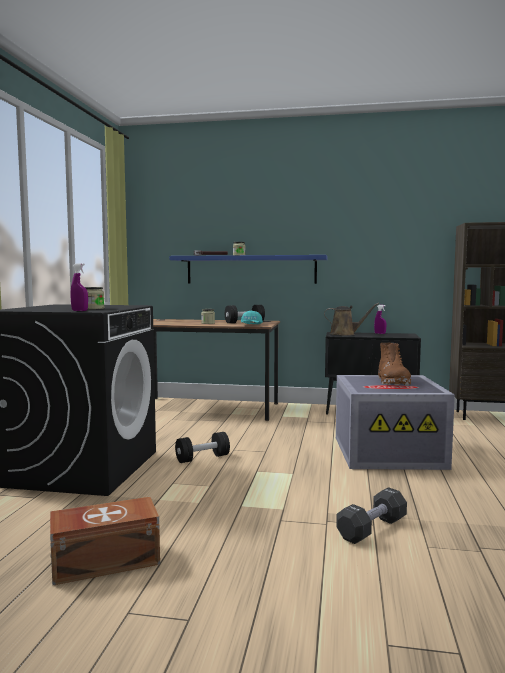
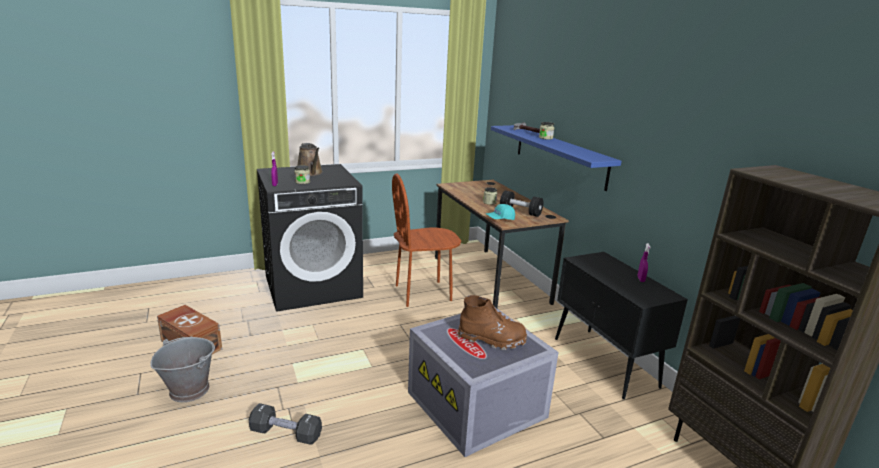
camera: 55 degrees right, 15 degrees up
black dumbbell [175,432,230,463] -> none
brown watering can [324,303,379,336] -> brown watering can moved to [298,143,323,176]
brown boot [378,343,411,386] -> brown boot turned 135 degrees counterclockwise [458,295,527,350]
none -> grey bucket [150,337,215,402]
none -> brown chair [392,174,461,307]

